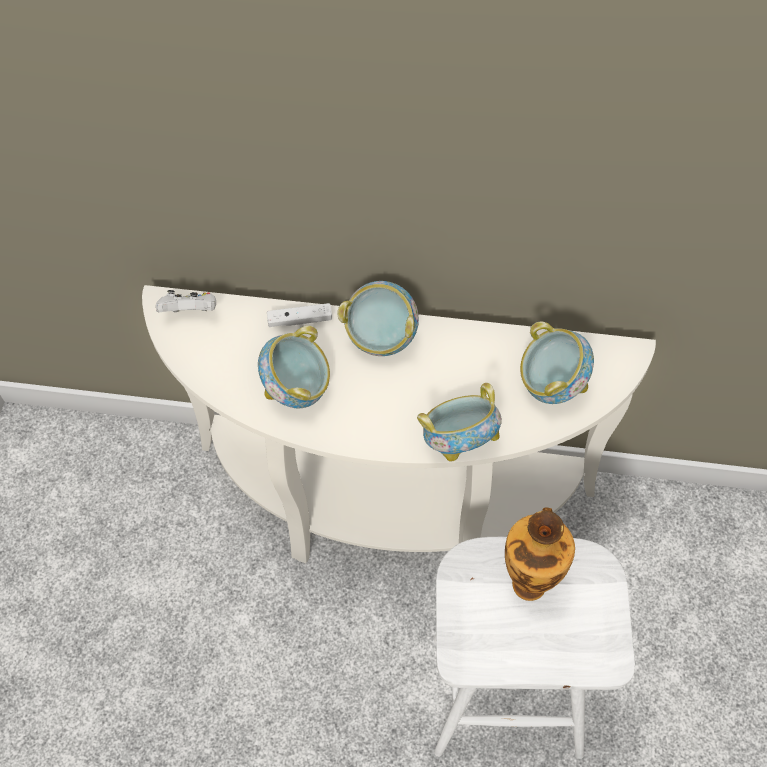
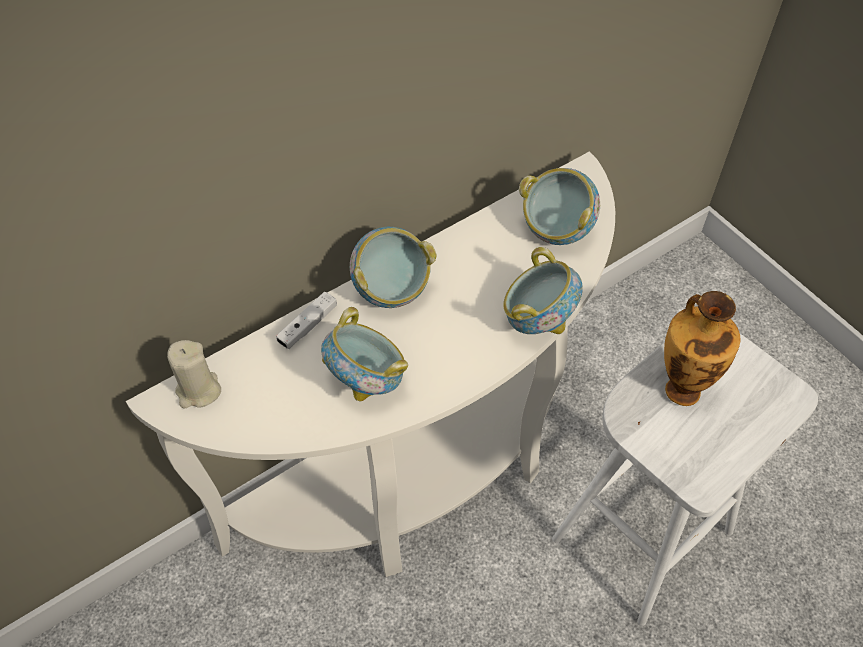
camera: 45 degrees left, 5 degrees down
white game controller [156,290,216,312] -> beige candle [167,340,221,408]

